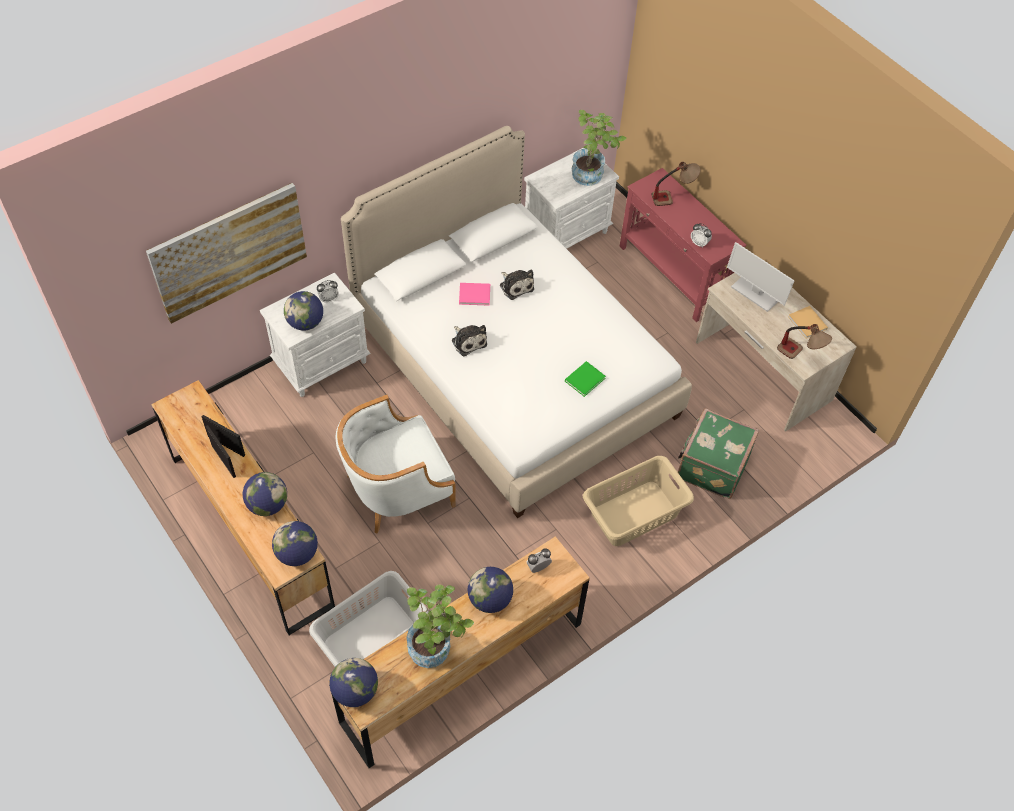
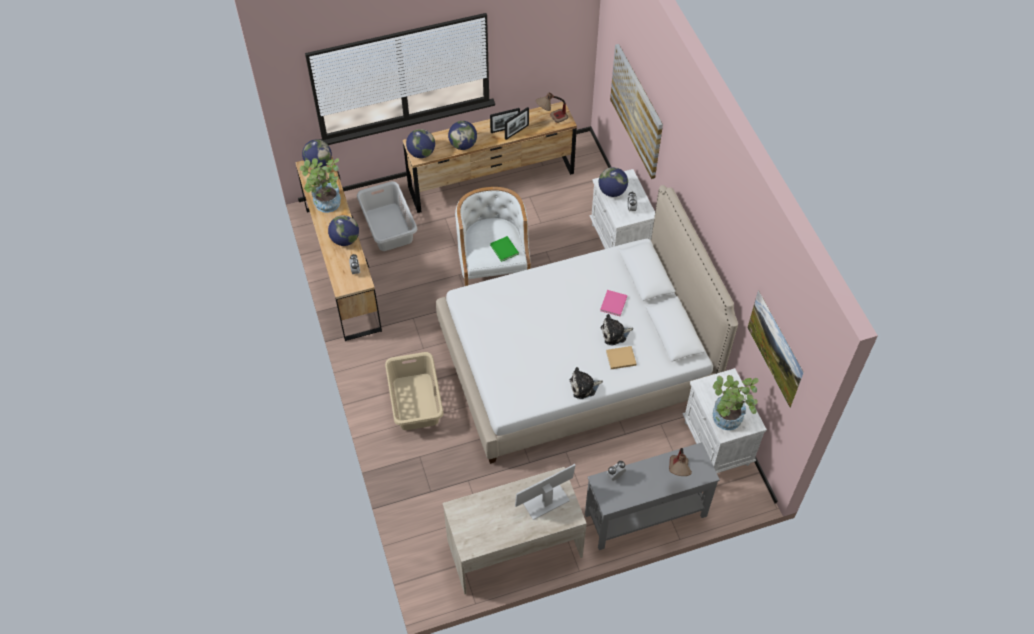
camera: 110 degrees right, 0 degrees up
plush toy [452,325,487,356] -> plush toy moved to [570,367,603,399]
green book [565,361,606,397] -> green book moved to [490,236,519,262]
red console table [619,168,746,322] -> grey console table [585,442,720,550]
green suitcase [678,408,759,499] -> none
table lamp [777,324,832,359] -> table lamp moved to [536,93,568,123]
beige book [788,306,828,339] -> beige book moved to [606,346,637,369]
none -> picture [747,290,804,408]

